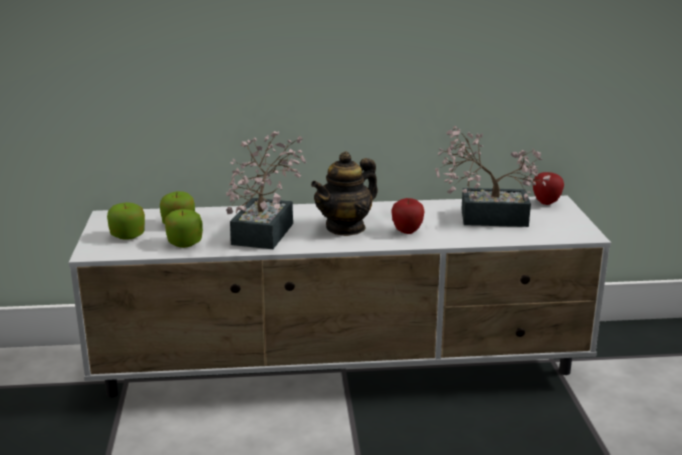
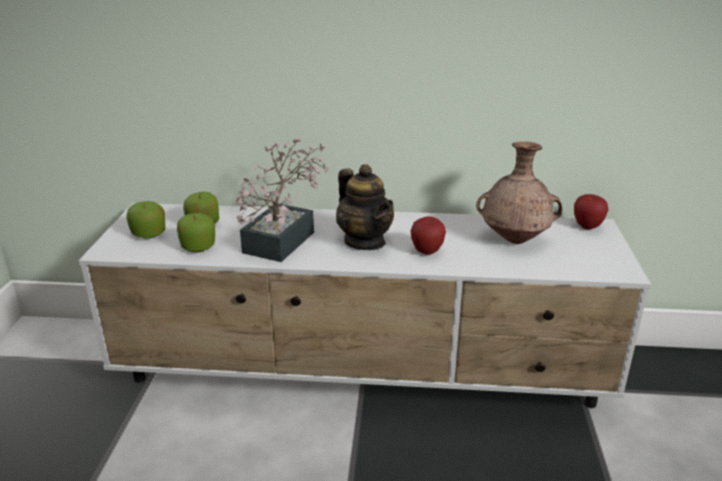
camera: 10 degrees right, 5 degrees up
teapot [311,151,378,236] -> teapot turned 90 degrees counterclockwise [336,164,394,250]
potted plant [435,126,550,227] -> brown vase [476,142,563,244]

